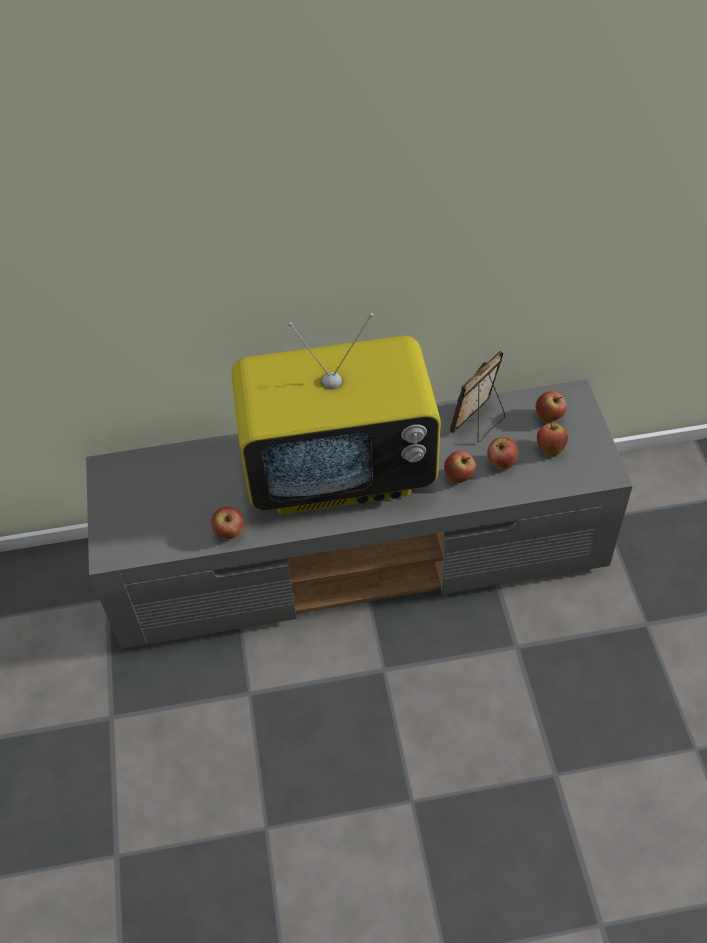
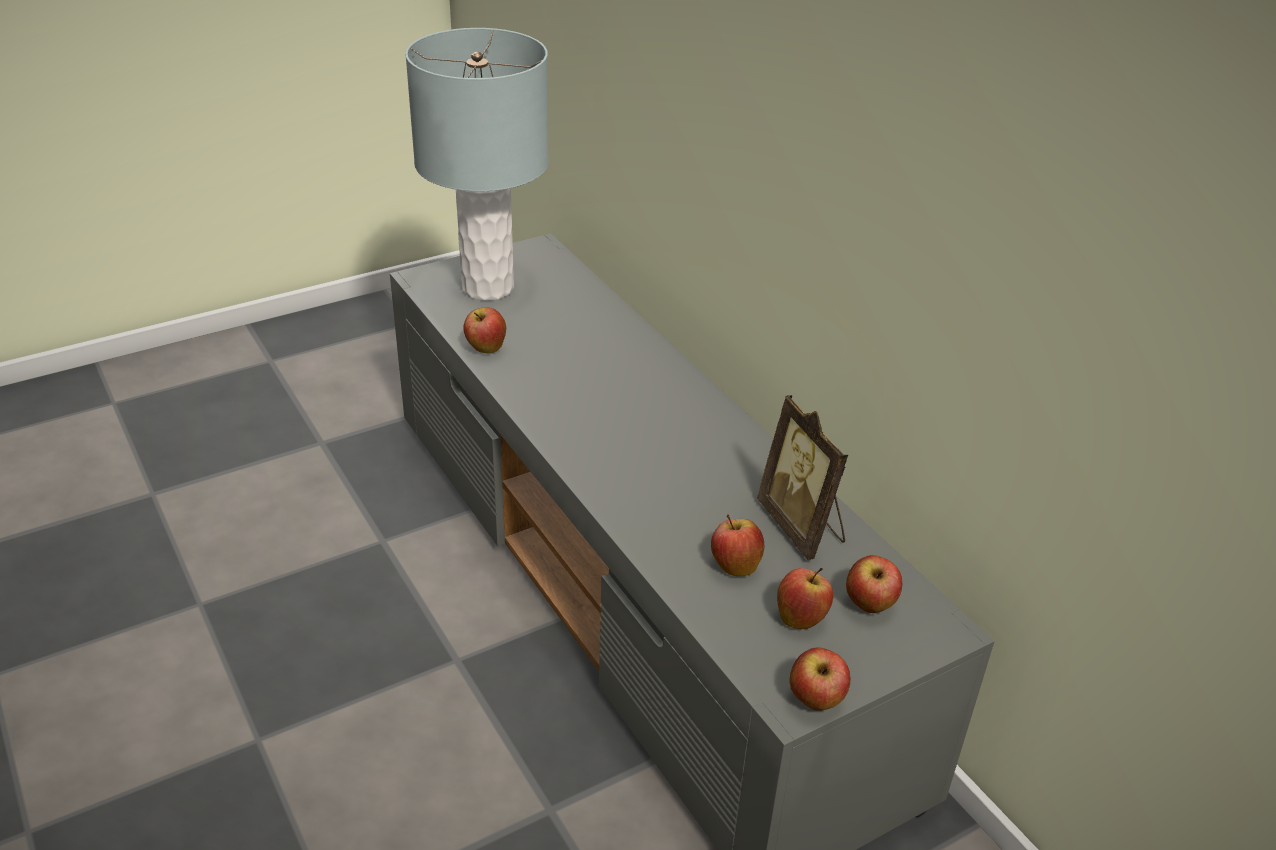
camera: 65 degrees right, 15 degrees down
television [231,313,441,514] -> none
apple [444,451,476,484] -> apple moved to [789,647,850,711]
picture frame [450,351,505,443] -> picture frame turned 135 degrees counterclockwise [757,395,848,560]
none -> grey table lamp [405,28,549,301]

